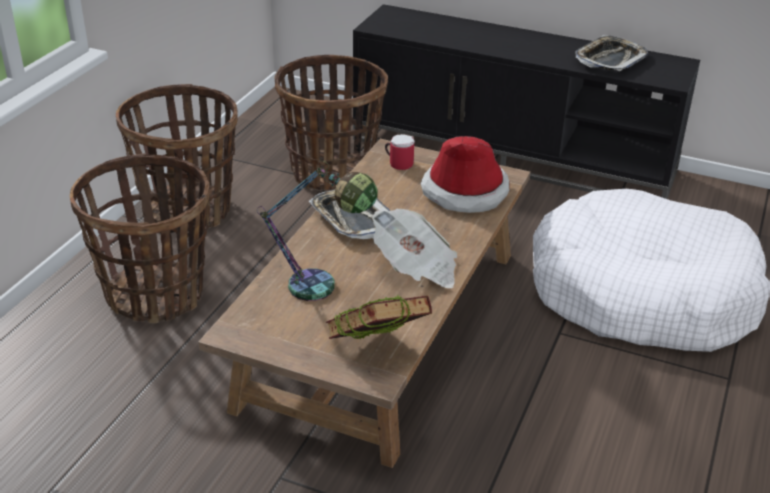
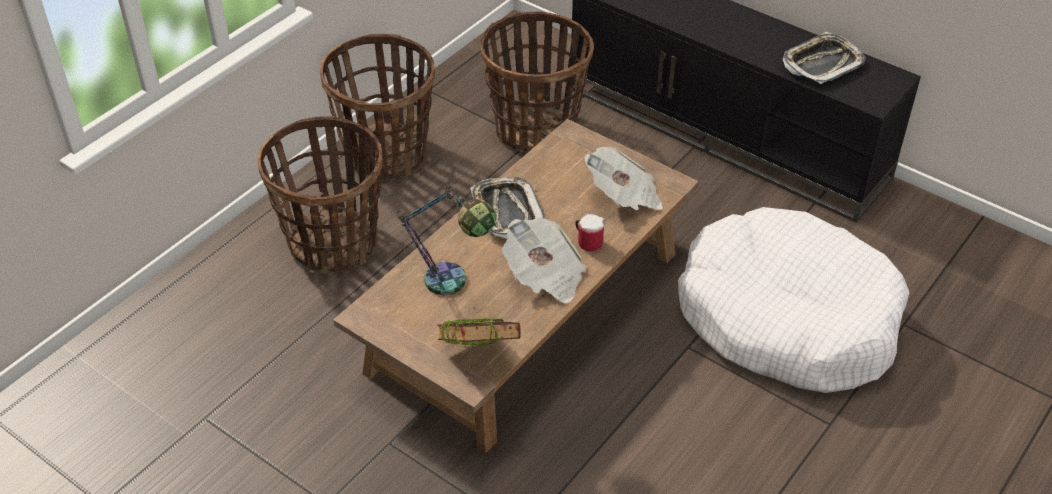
camera: 15 degrees right, 10 degrees up
mug [385,134,415,170] -> mug moved to [575,214,606,252]
hat [420,136,509,213] -> newspaper [585,147,663,210]

